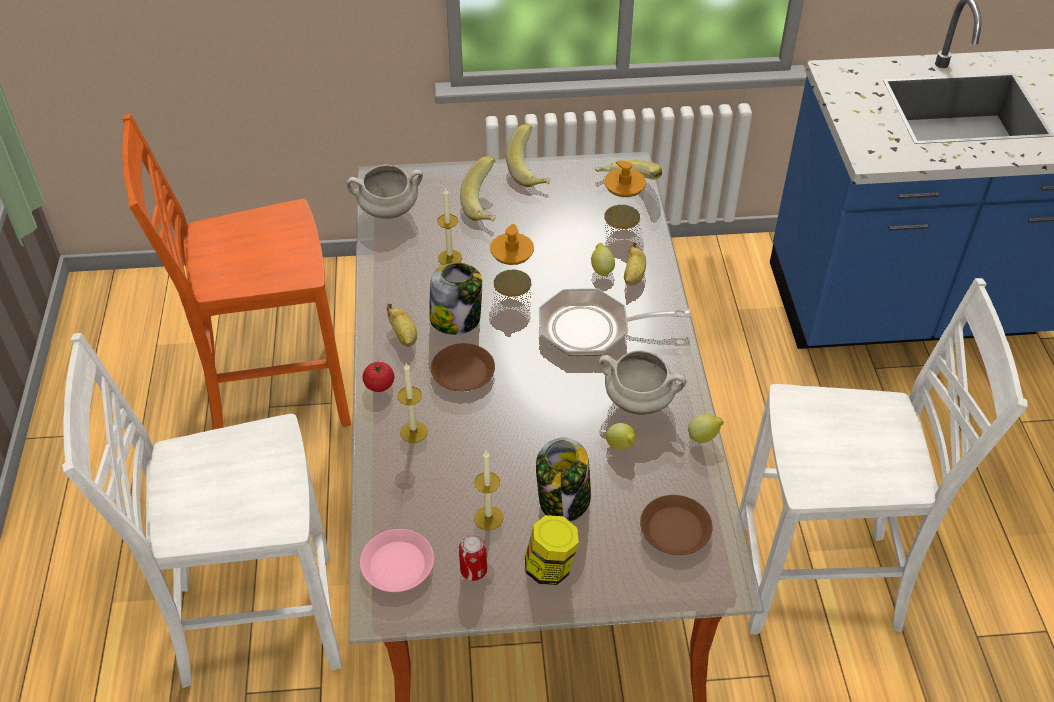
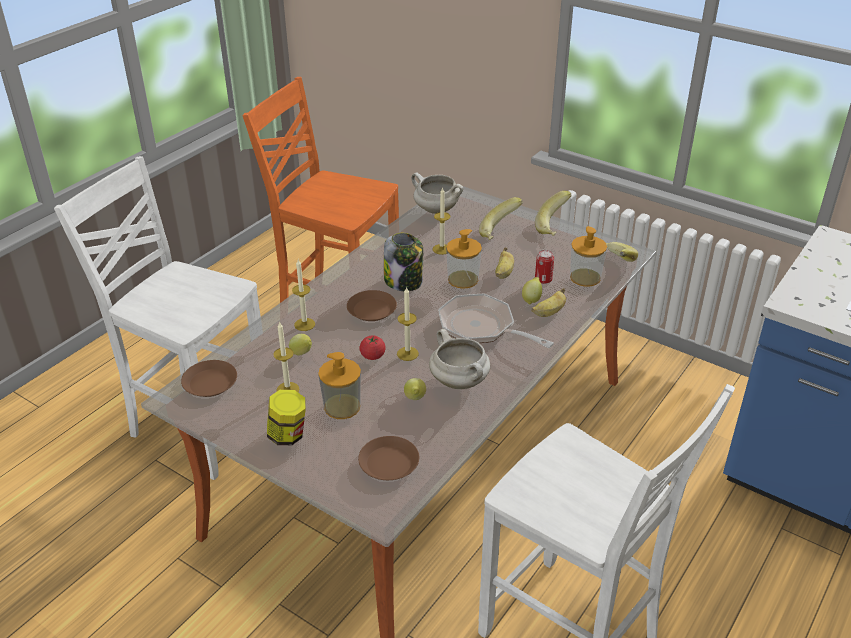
camera: 40 degrees right, 10 degrees down
pink plate [360,529,434,592] -> brown plate [181,360,237,397]
tomato [362,362,395,392] -> tomato moved to [359,336,386,360]
banana [387,304,417,347] -> banana moved to [495,247,514,279]
can [459,534,487,581] -> can moved to [535,250,554,284]
jar [536,438,591,522] -> soap dispenser [318,352,361,419]
lemon [688,414,724,443] -> lemon moved to [289,334,312,355]
none -> candle [397,287,419,361]

